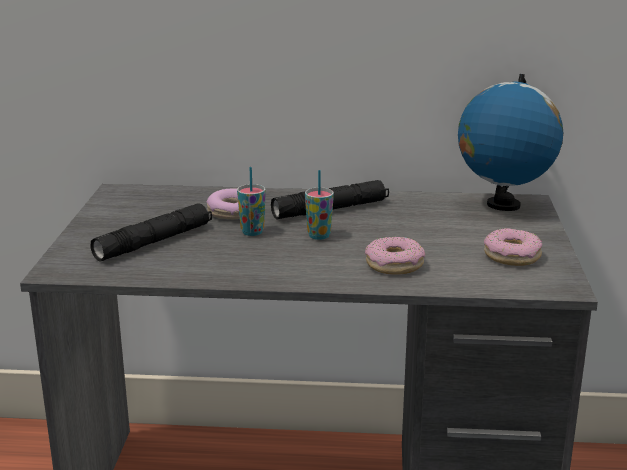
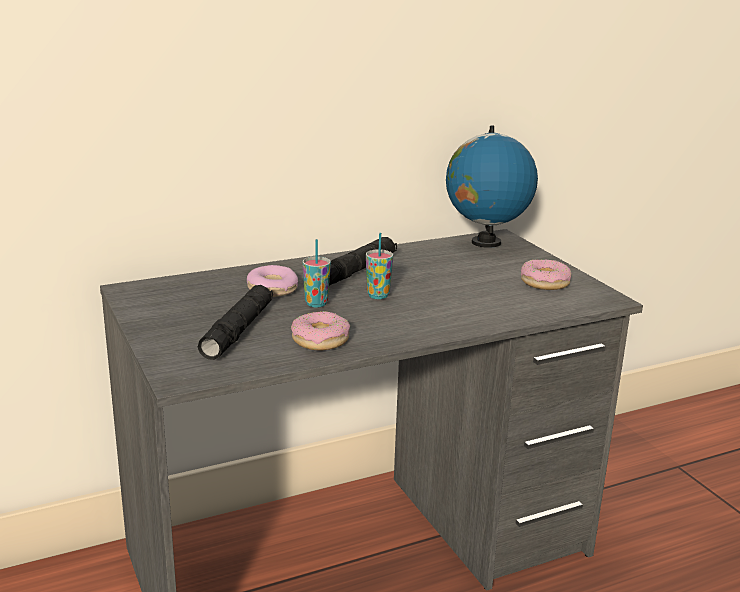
camera: 30 degrees left, 0 degrees up
donut [365,237,425,275] -> donut moved to [291,311,350,351]

